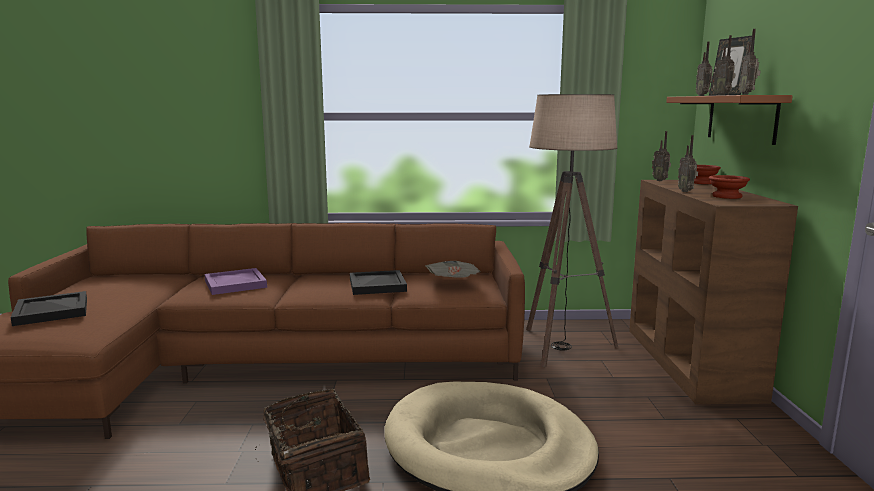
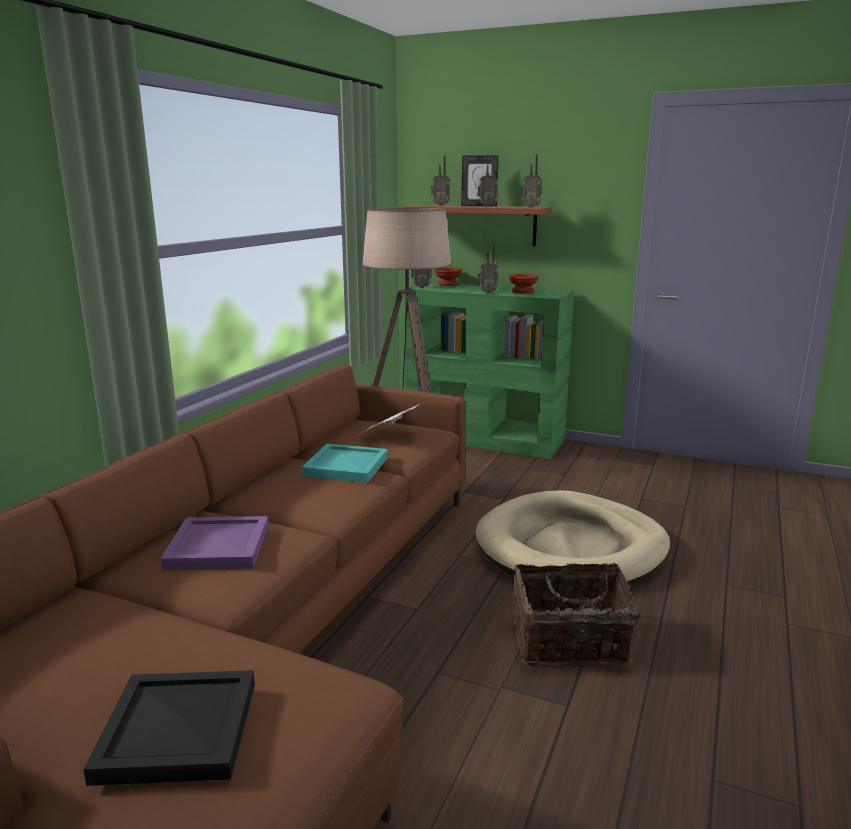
camera: 65 degrees left, 5 degrees up
black tray [350,270,407,295] -> turquoise tray [302,444,388,483]
brown bookcase [629,180,798,404] -> green bookcase [405,282,574,459]

